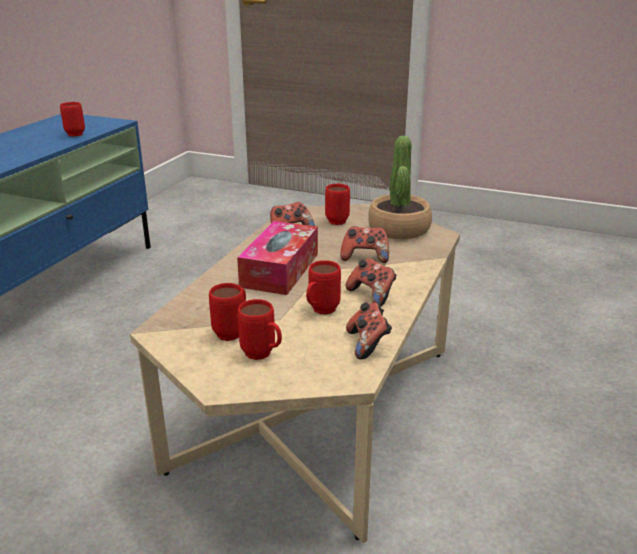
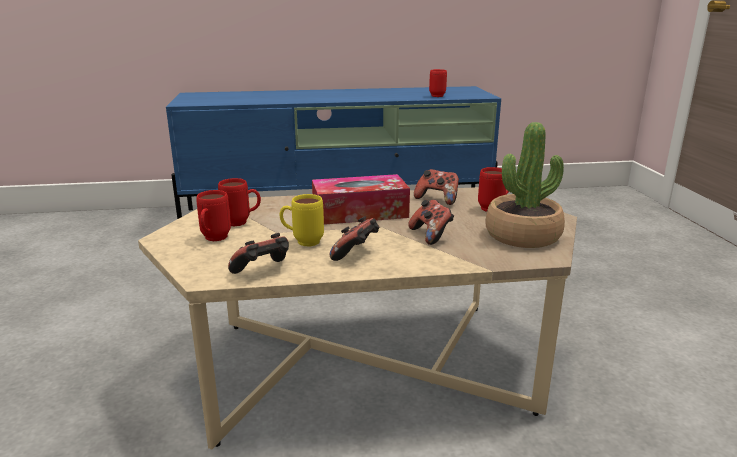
camera: 60 degrees right, 5 degrees down
red mug [306,260,341,315] -> yellow mug [279,194,324,247]

